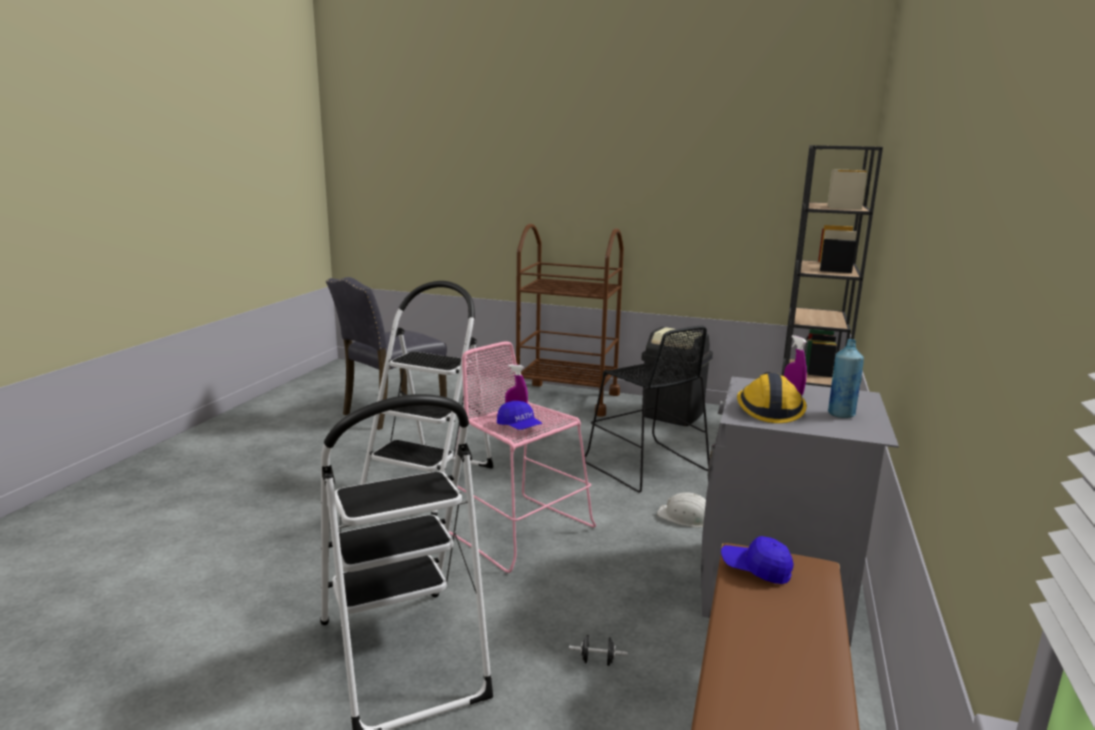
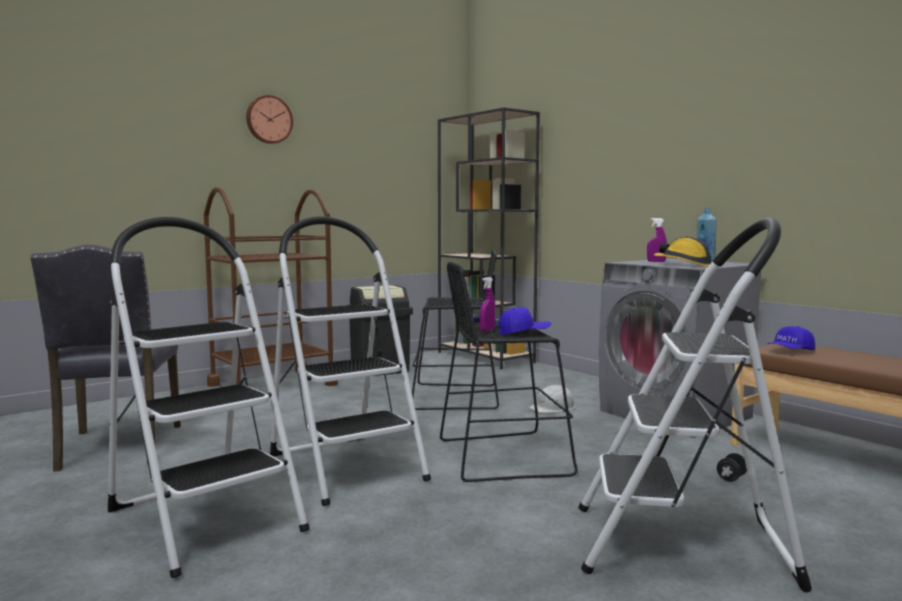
camera: 55 degrees left, 10 degrees down
pink stool [449,341,596,573] -> black stool [440,261,578,482]
none -> step ladder [108,217,310,578]
none -> wall clock [246,95,293,144]

